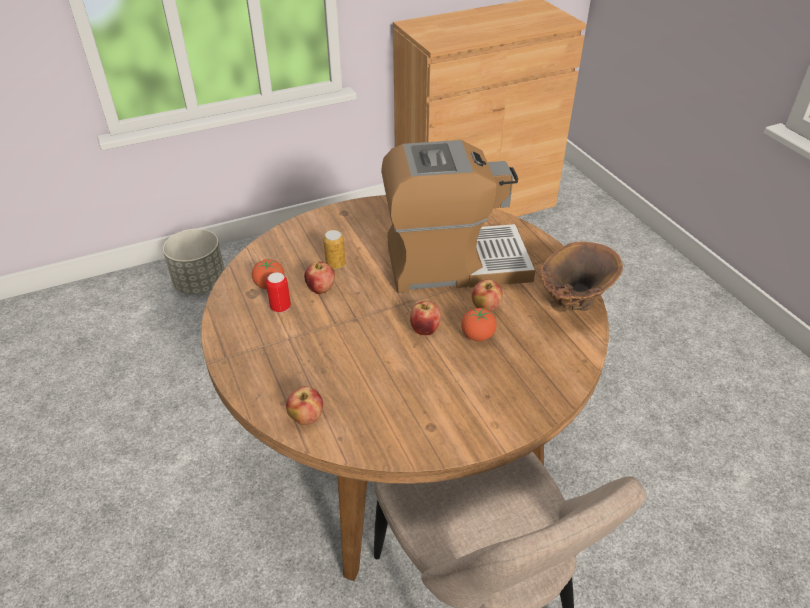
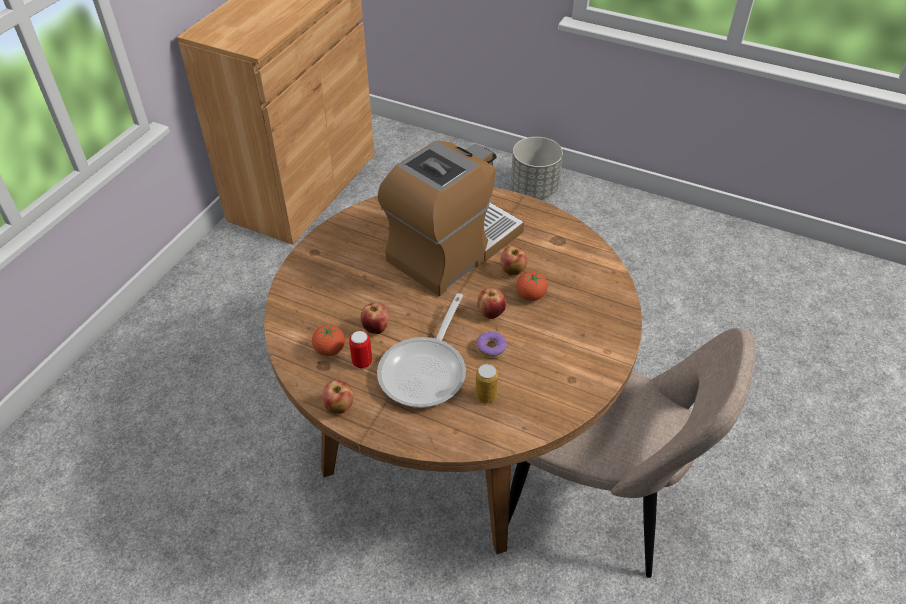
camera: 40 degrees left, 5 degrees up
grey planter [163,229,225,295] -> grey planter moved to [511,137,563,198]
apple [286,386,323,425] -> apple moved to [322,380,354,414]
can [323,230,345,269] -> can moved to [475,364,498,404]
brown vase [540,241,623,311] -> none
none -> frying pan [377,293,466,408]
none -> donut [476,331,507,359]

